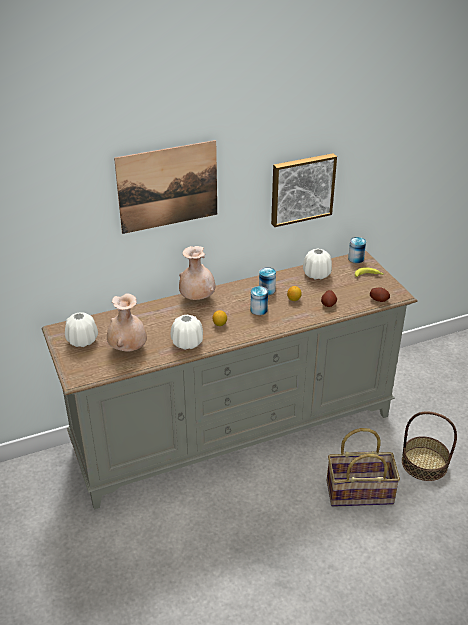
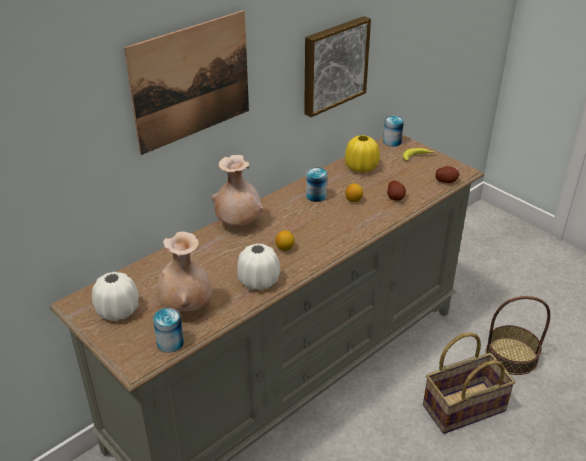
camera: 20 degrees left, 0 degrees up
can [250,286,268,315] -> can moved to [153,308,184,353]
white vase [303,249,332,280] -> yellow vase [345,135,380,173]

